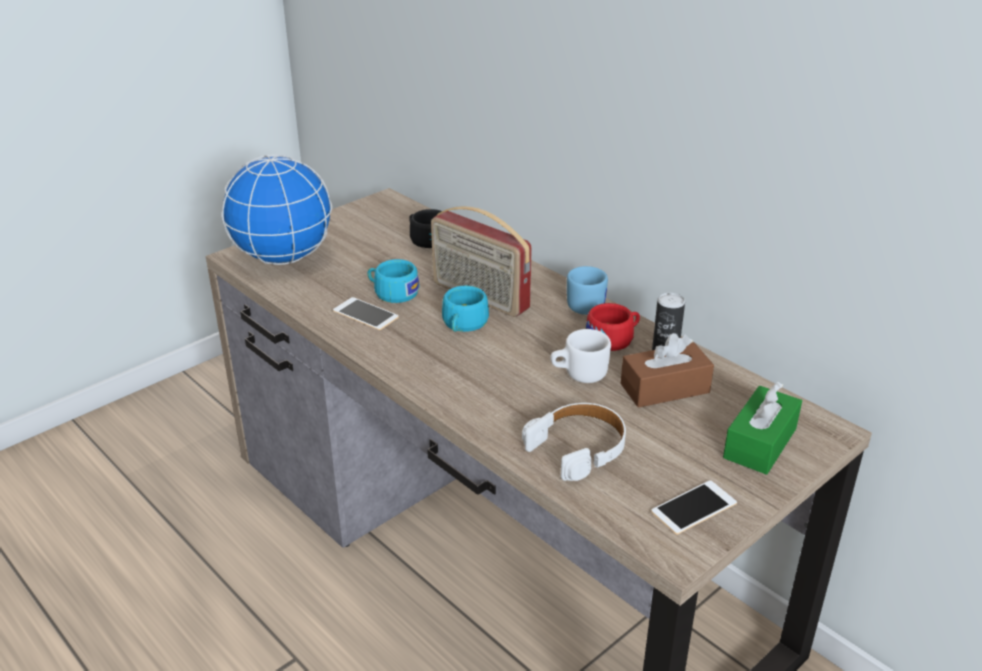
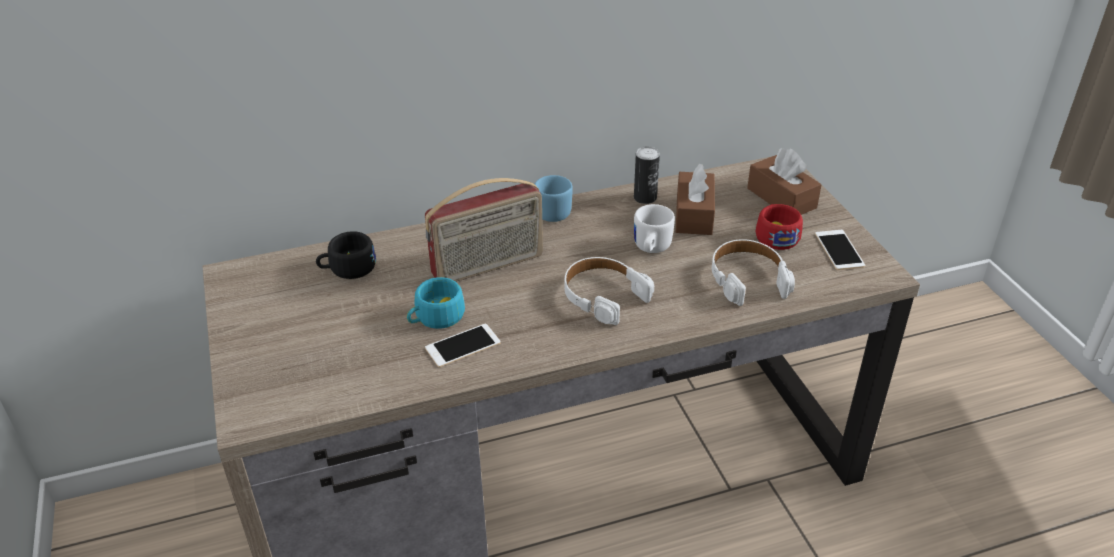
camera: 65 degrees left, 5 degrees up
globe [221,155,332,265] -> none
turquoise cup [442,286,489,332] -> none
red cup [586,303,640,351] -> red cup moved to [756,204,803,250]
green tissue box [723,382,802,475] -> brown tissue box [747,148,822,215]
none -> white headphones [565,257,654,325]

